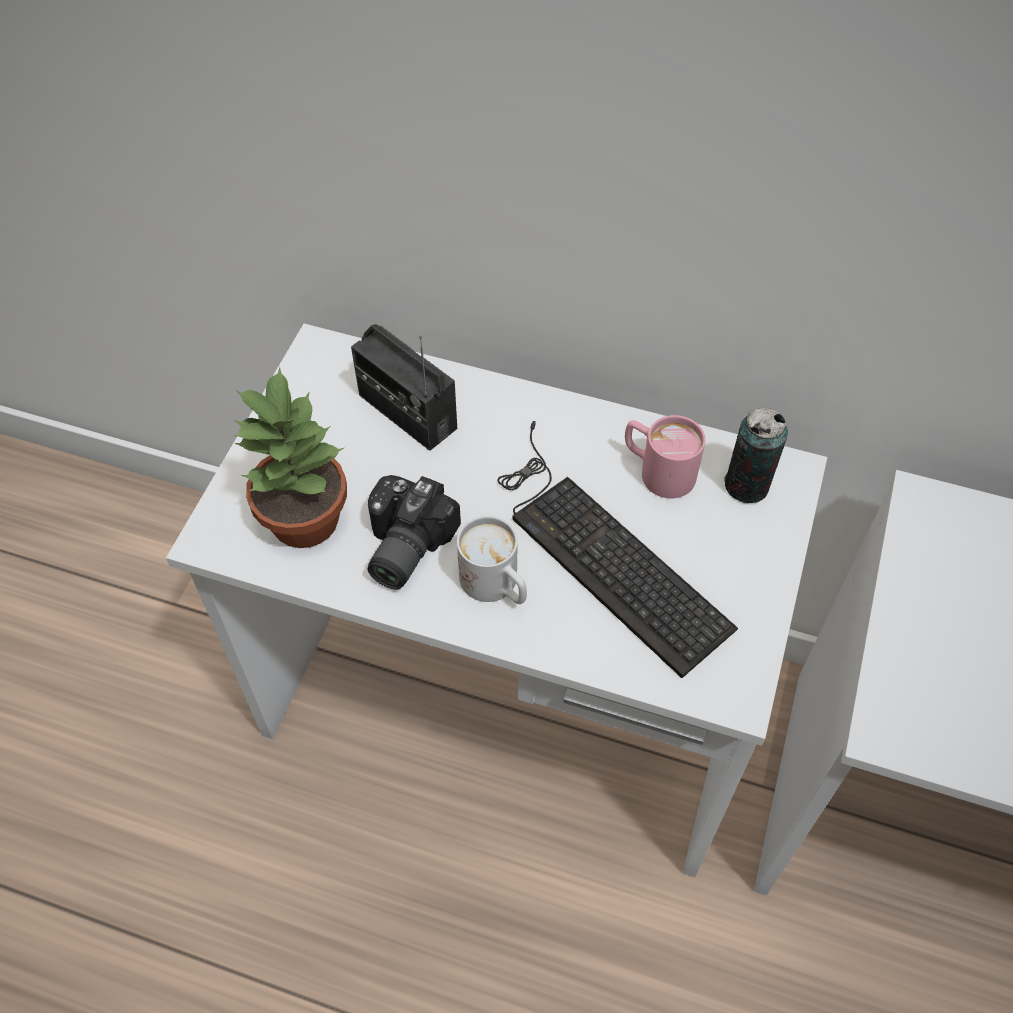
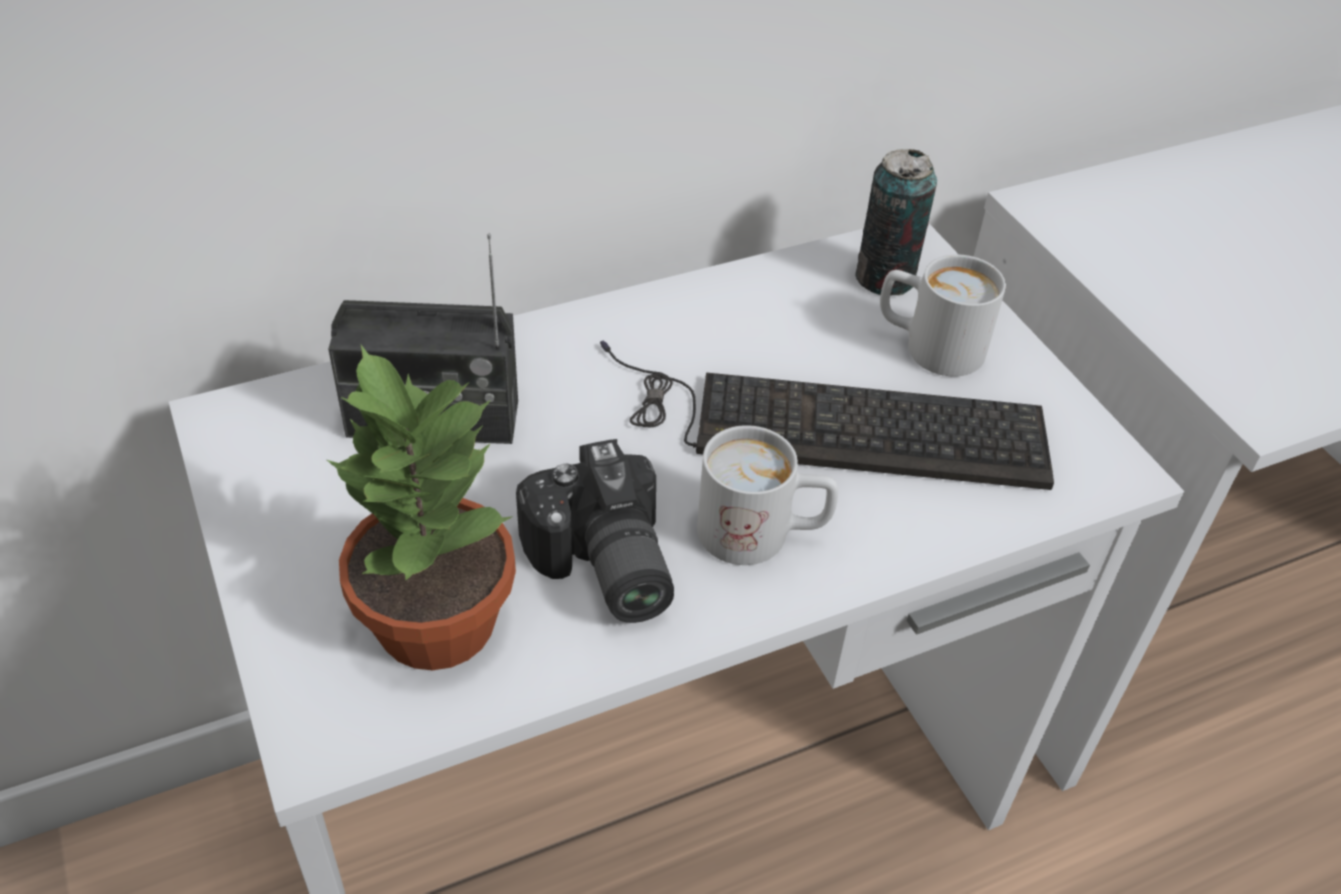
camera: 45 degrees left, 10 degrees down
pink mug [625,415,705,498] -> none
none -> white mug [880,254,1006,377]

